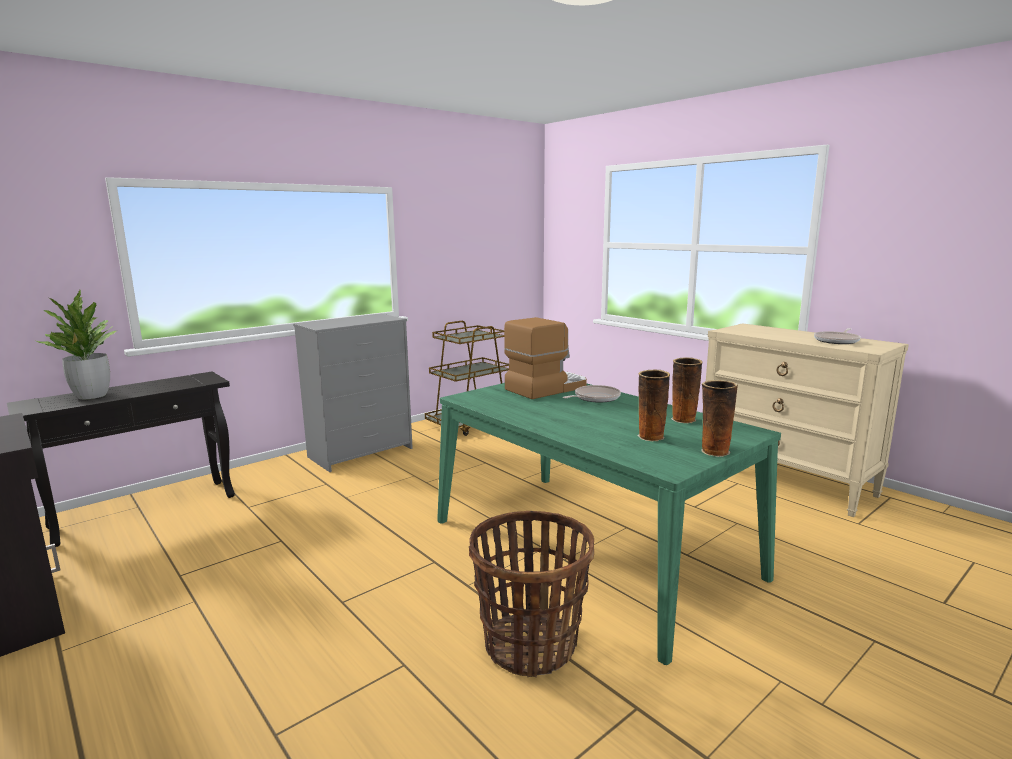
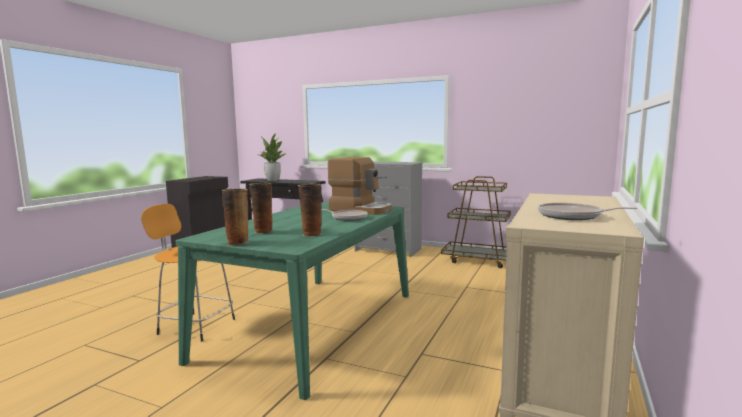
camera: 65 degrees right, 5 degrees down
basket [469,511,594,677] -> orange stool [141,204,235,342]

